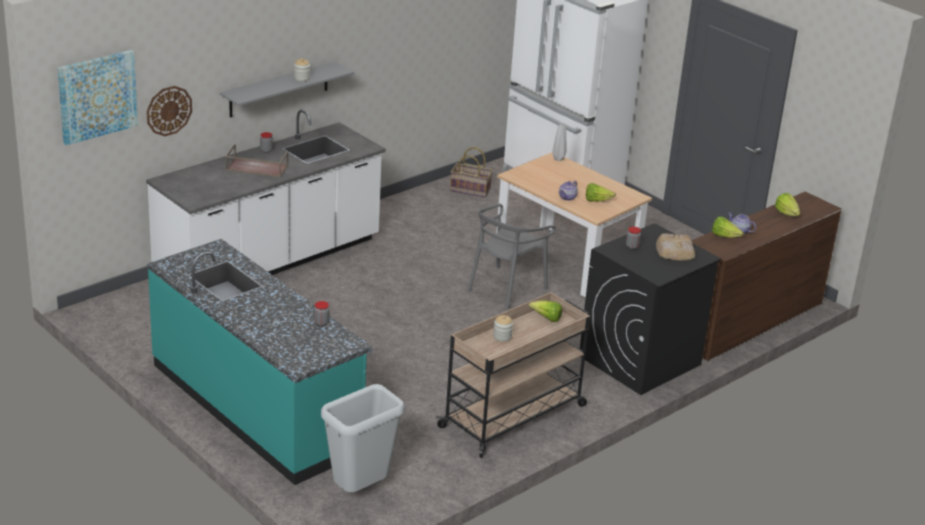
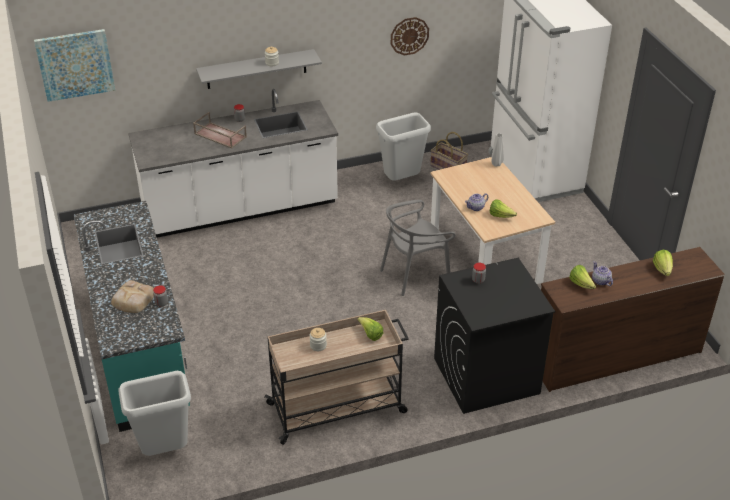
camera: 25 degrees right, 10 degrees up
wall clock [147,86,192,136] -> wall clock moved to [391,17,429,56]
bread [656,233,695,261] -> bread moved to [111,280,154,313]
none -> grey trash can [376,113,431,180]

